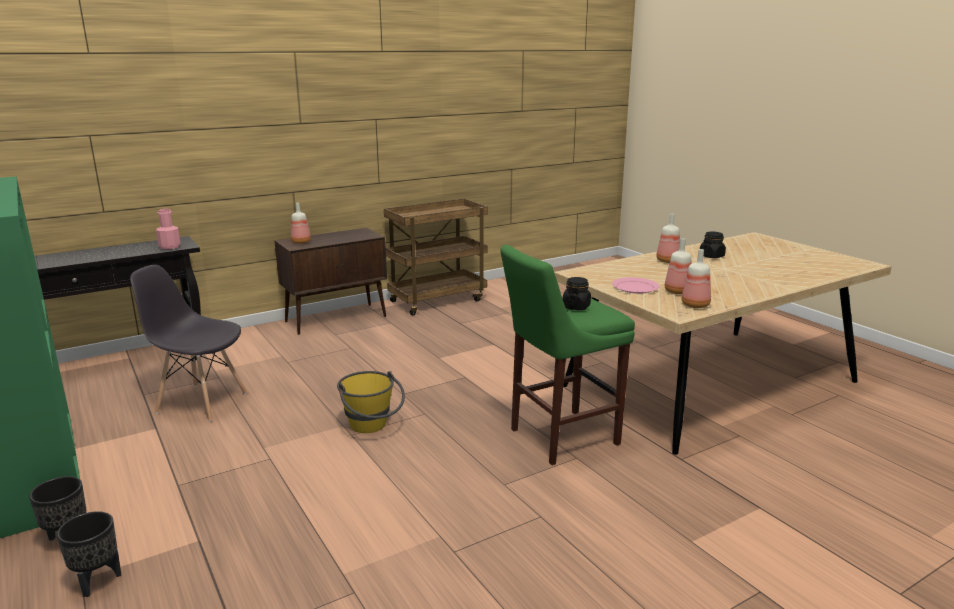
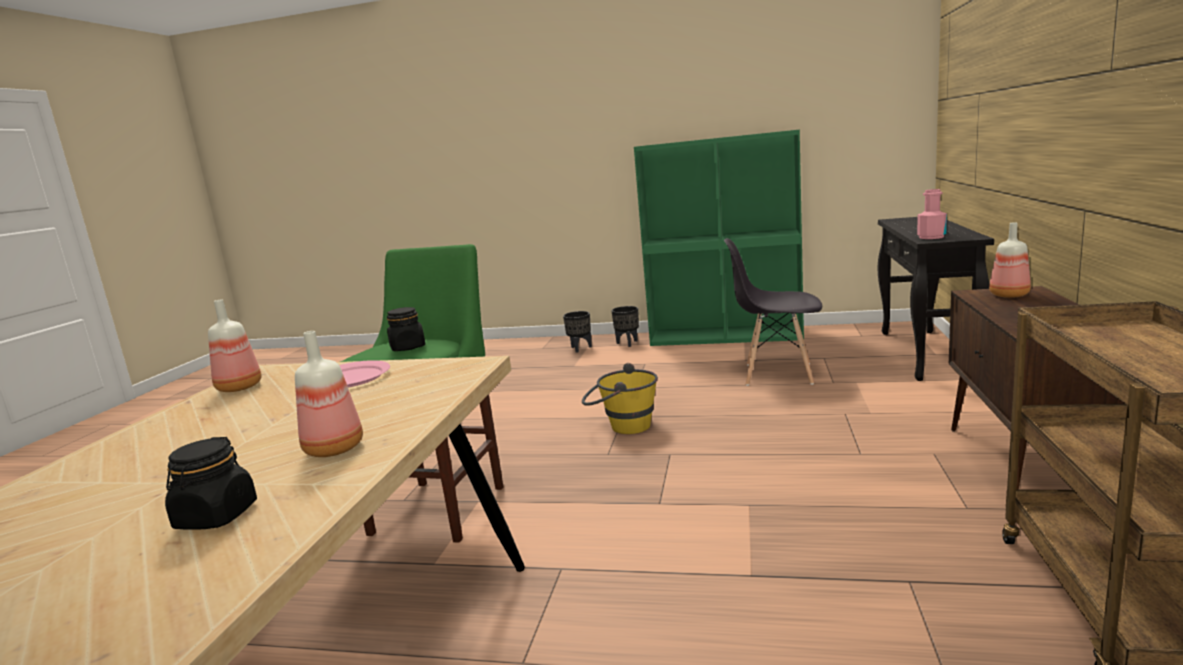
camera: 135 degrees right, 5 degrees down
grey chair [130,265,247,422] -> grey chair turned 135 degrees counterclockwise [724,238,822,386]
bottle [665,238,692,294] -> none

